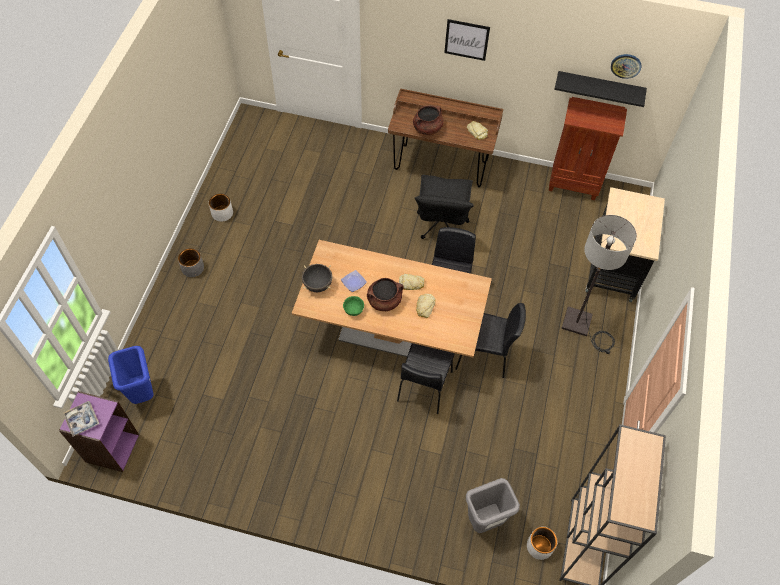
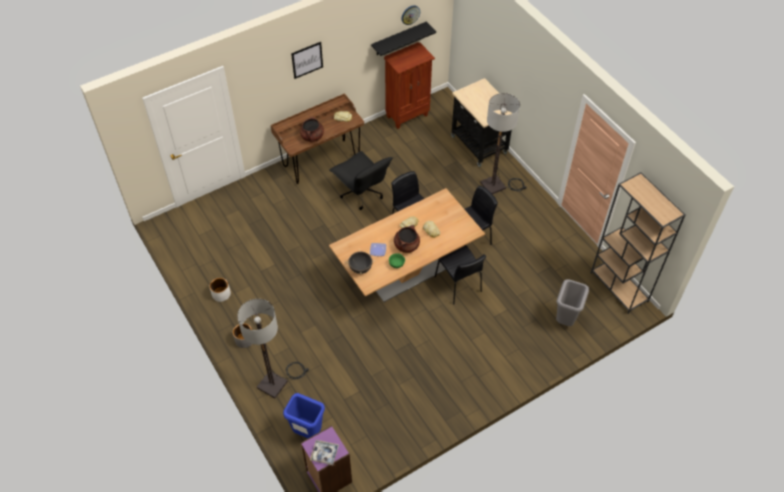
camera: 45 degrees left, 5 degrees down
white planter [527,527,558,560] -> none
none -> floor lamp [237,299,309,398]

